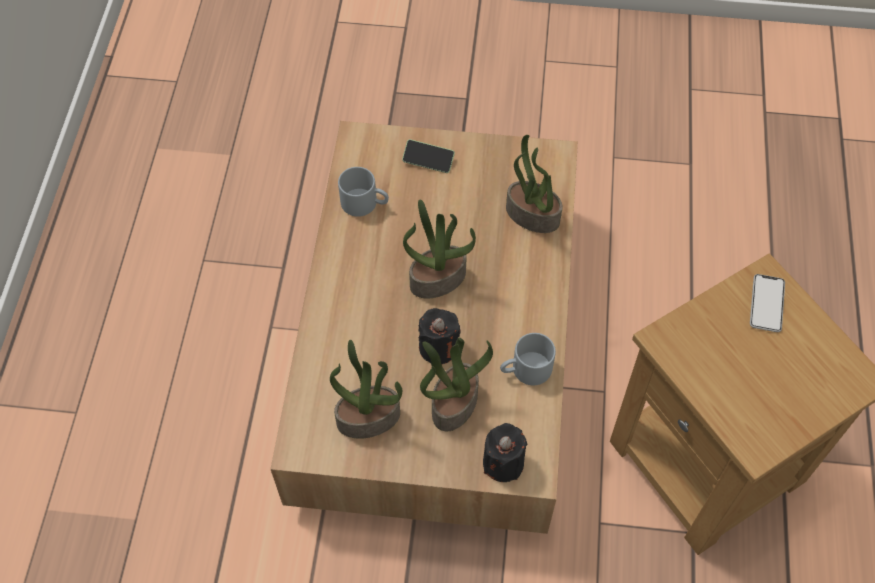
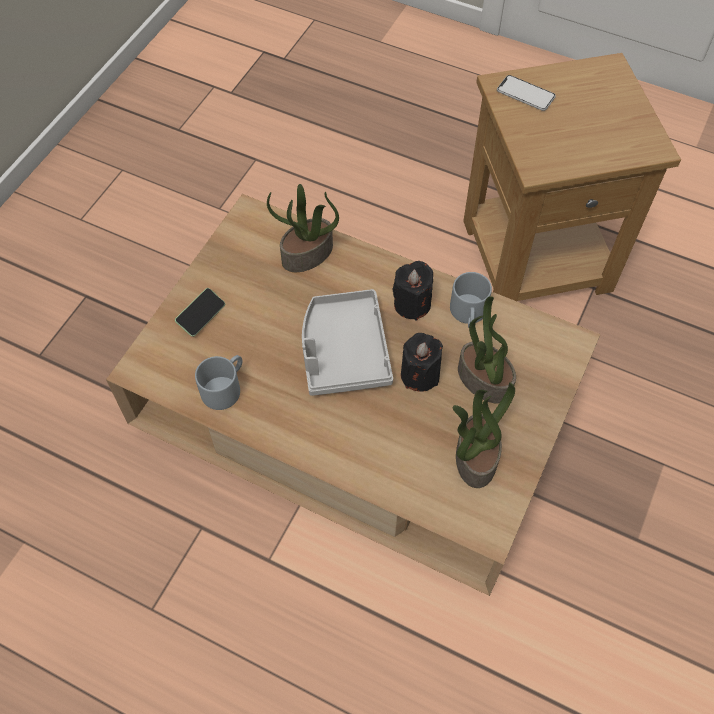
camera: 70 degrees left, 0 degrees up
potted plant [403,200,476,298] -> grey tray [302,289,393,396]
black candle [483,423,528,482] -> black candle moved to [393,261,433,320]

